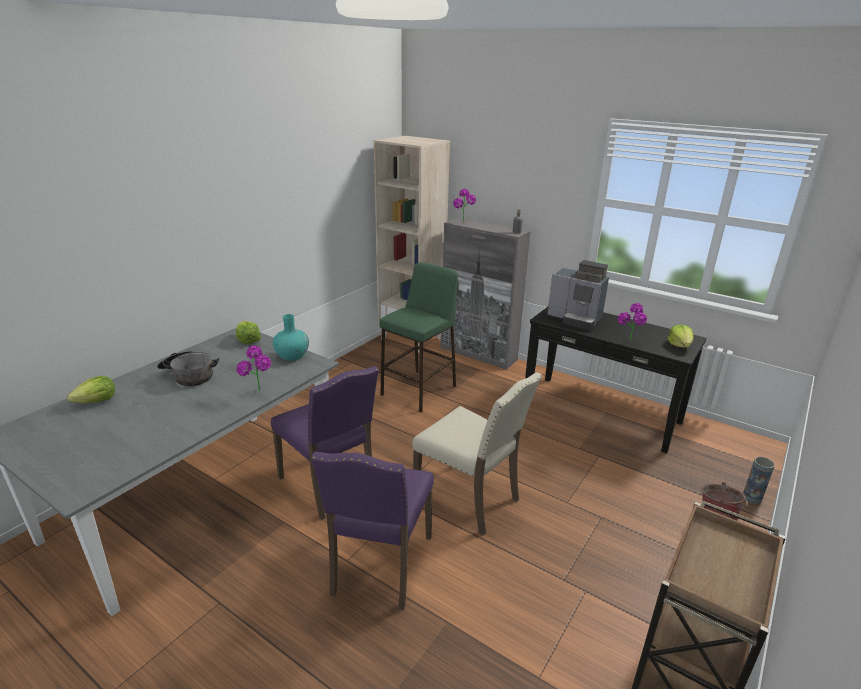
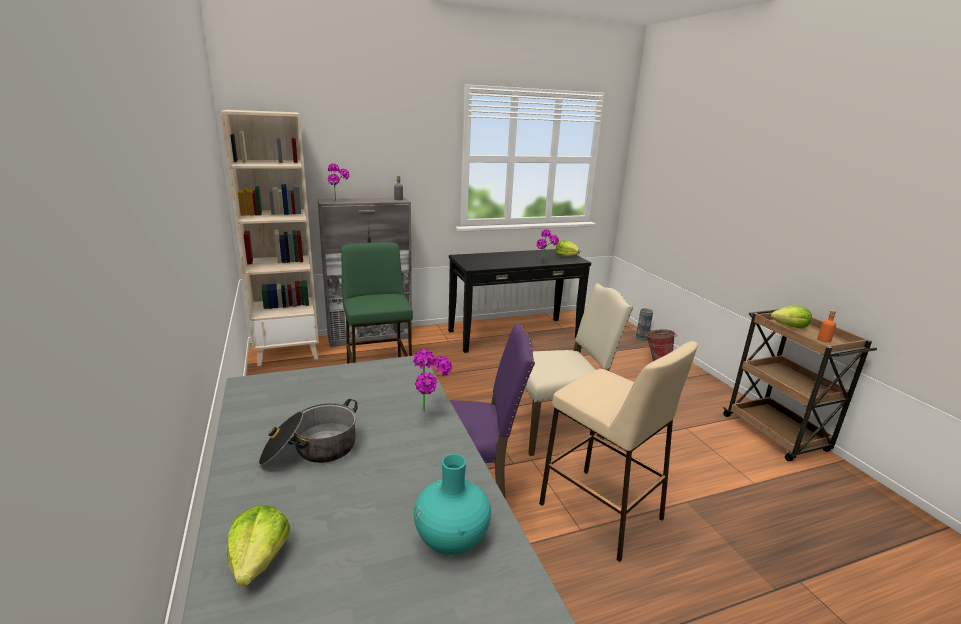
camera: 55 degrees left, 5 degrees down
lettuce [236,321,261,344] -> lettuce moved to [771,306,812,328]
turquoise vase [273,314,309,361] -> turquoise vase moved to [414,454,491,555]
purple chair [311,451,434,610] -> beige stool [539,341,698,562]
coffee machine [547,260,609,330] -> none
none -> orange bottle [817,310,837,343]

